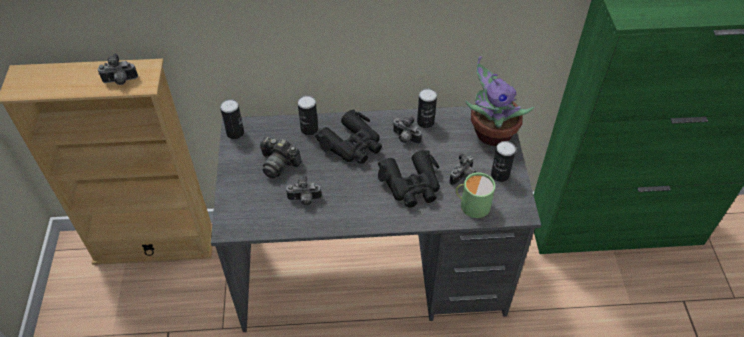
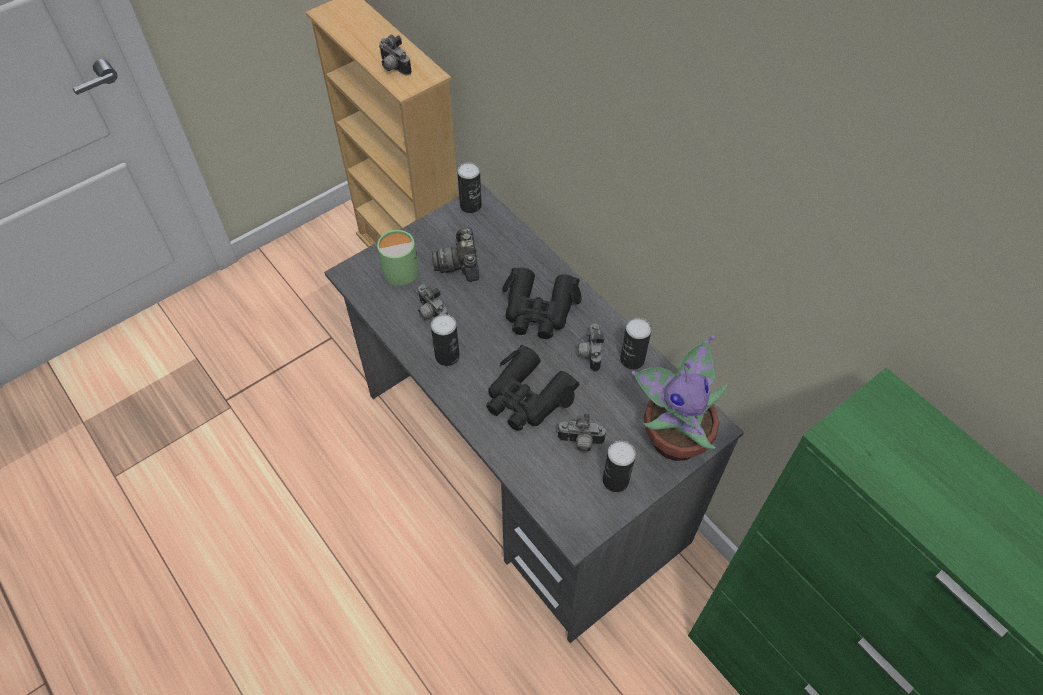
camera: 55 degrees right, 5 degrees up
can [298,95,318,136] -> can moved to [431,314,460,366]
green mug [456,172,495,218] -> green mug moved to [377,230,419,286]

